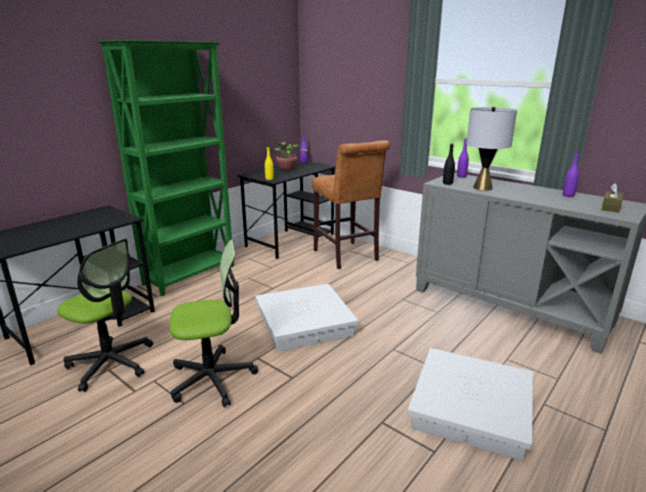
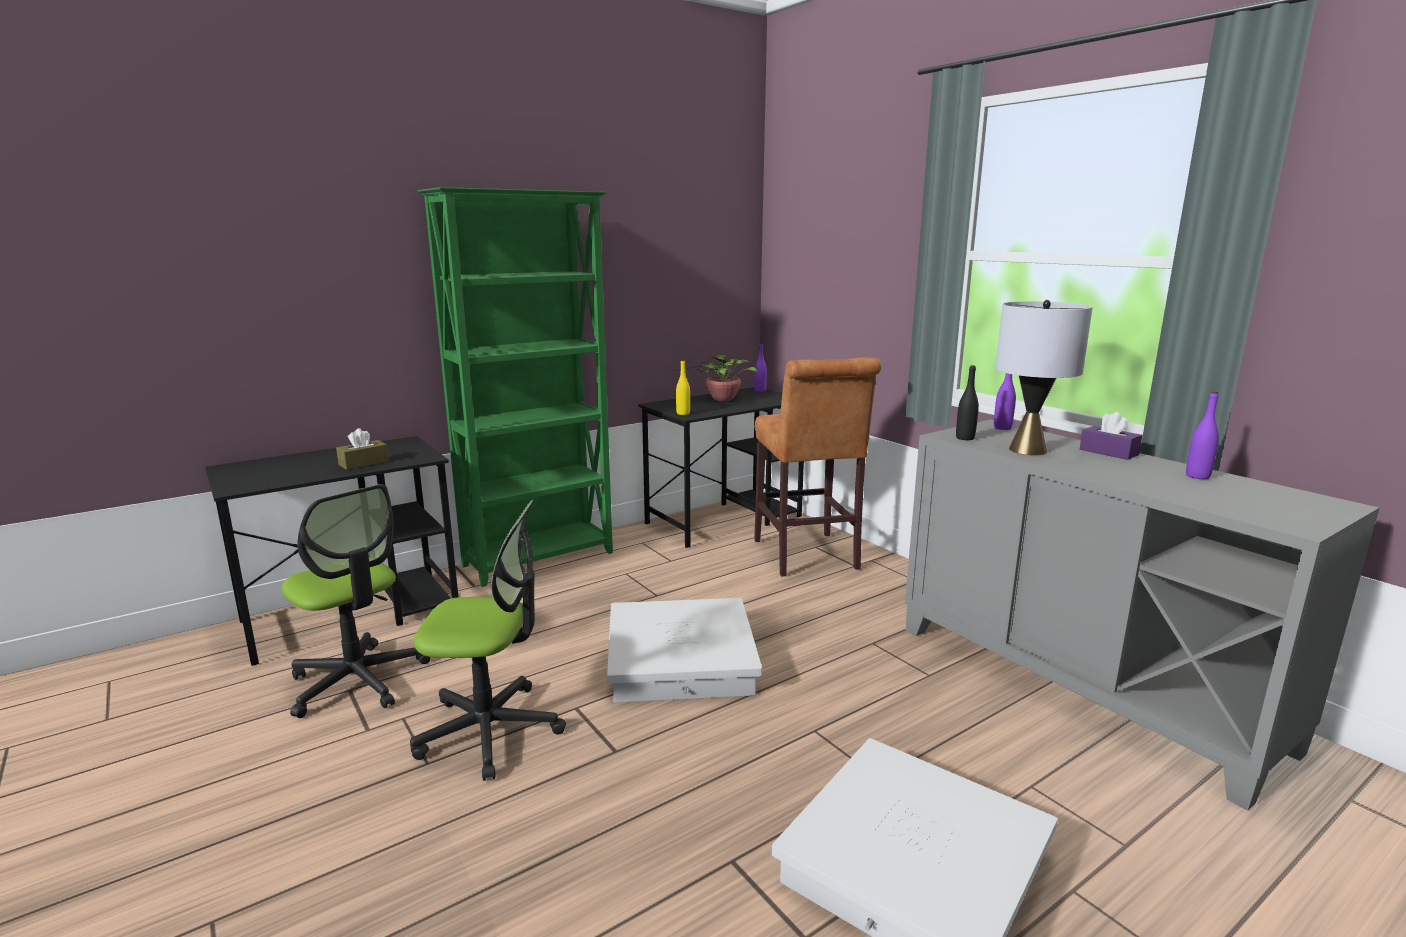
camera: 15 degrees right, 5 degrees down
brown tissue box [601,183,623,212] -> brown tissue box moved to [336,428,389,470]
none -> purple tissue box [1080,412,1142,460]

